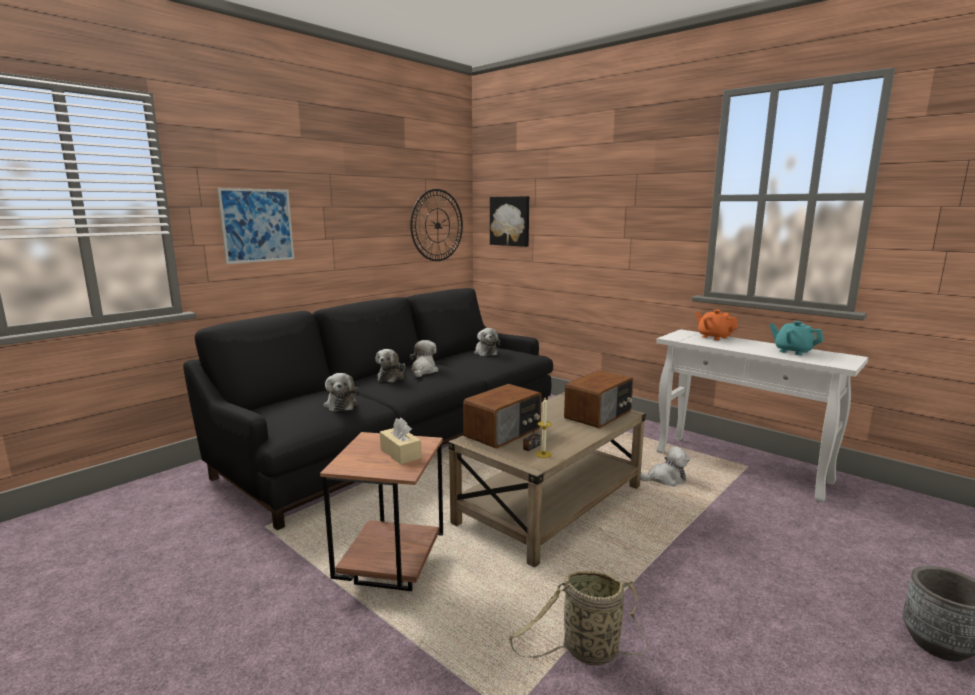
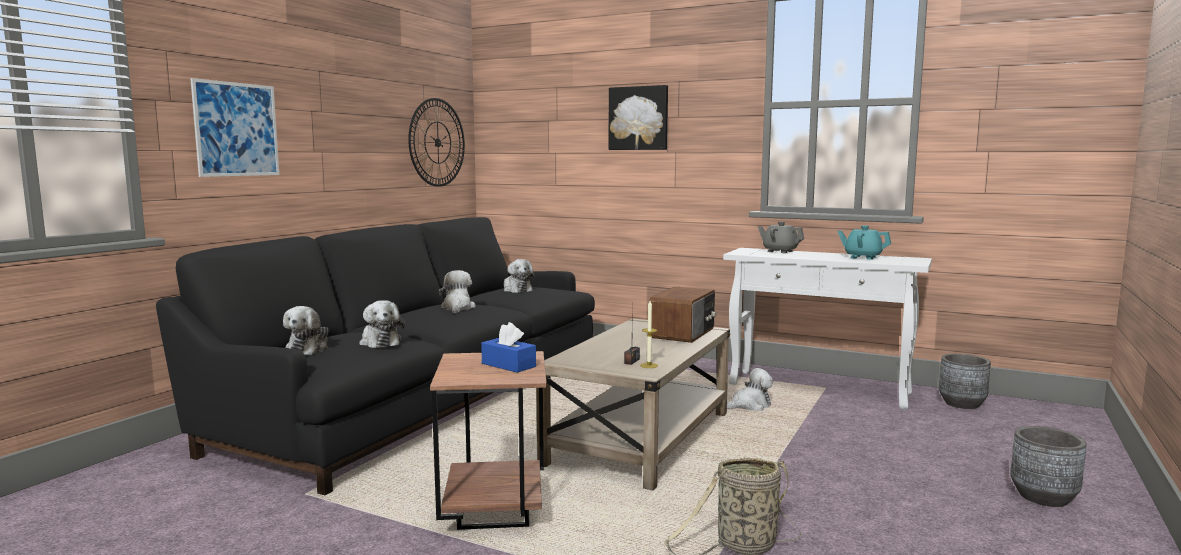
camera: 15 degrees left, 5 degrees down
plush toy [375,349,405,383] -> plush toy moved to [283,306,328,355]
beige tissue box [380,418,422,464] -> blue tissue box [481,322,536,373]
radio [463,384,542,448] -> none
picture [490,196,529,247] -> picture moved to [608,85,668,150]
orange teapot [695,310,738,340] -> grey teapot [758,221,804,253]
none -> grey planter [939,354,991,409]

